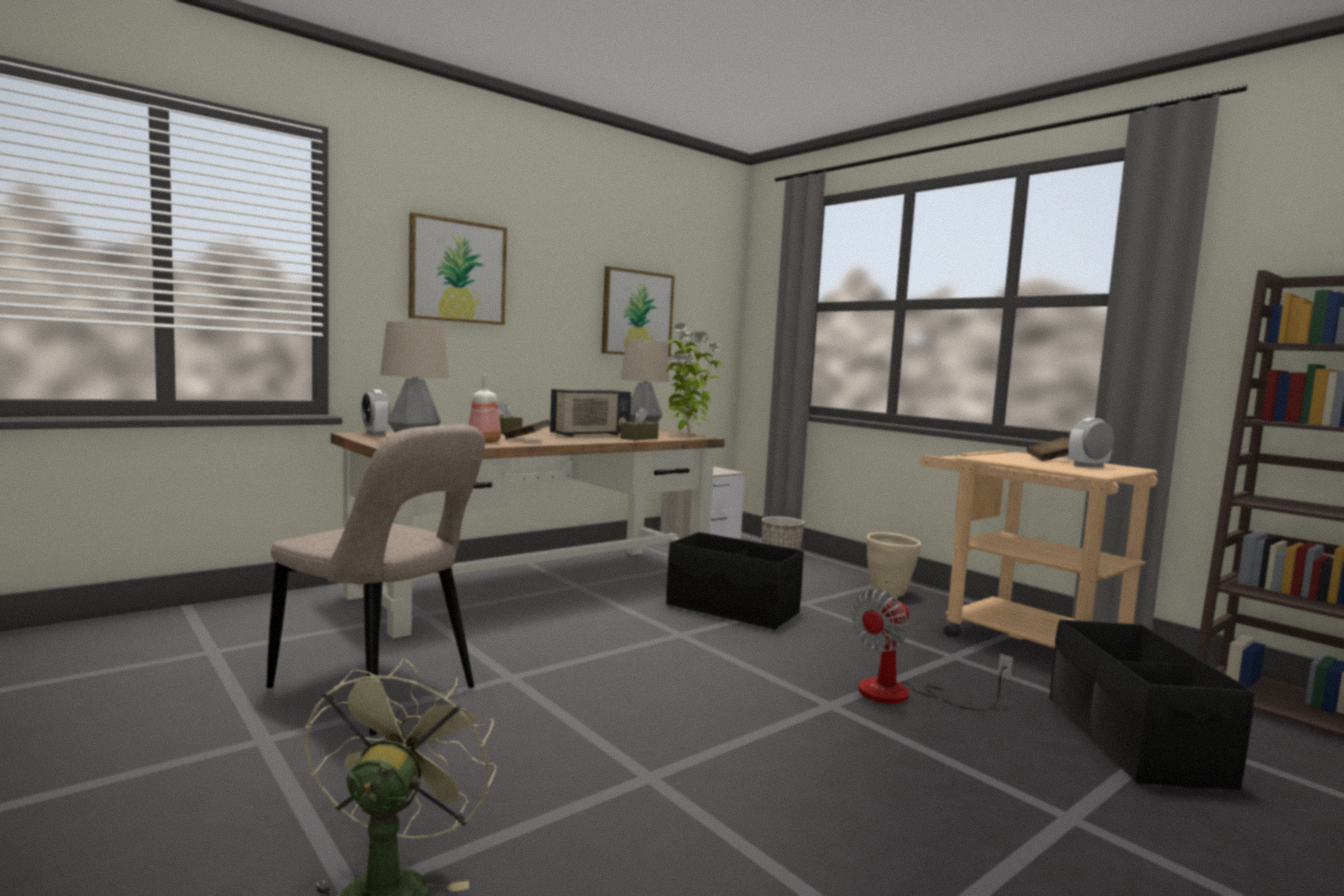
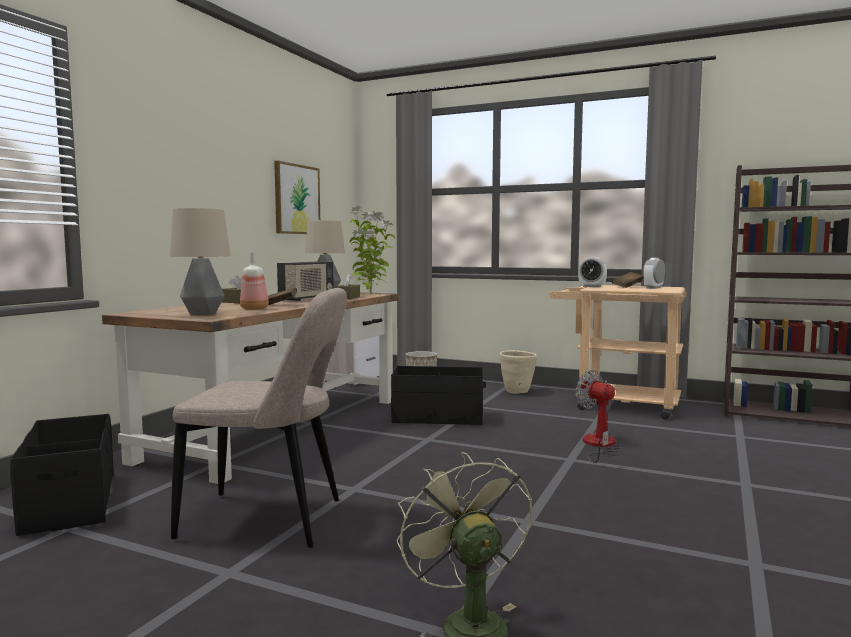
camera: 25 degrees left, 0 degrees up
alarm clock [362,389,391,436] -> alarm clock moved to [578,257,607,287]
picture [408,212,507,325] -> none
fan [851,589,1013,710] -> fan turned 120 degrees clockwise [576,370,620,463]
black storage box [1050,620,1254,790] -> black storage box moved to [10,414,114,536]

